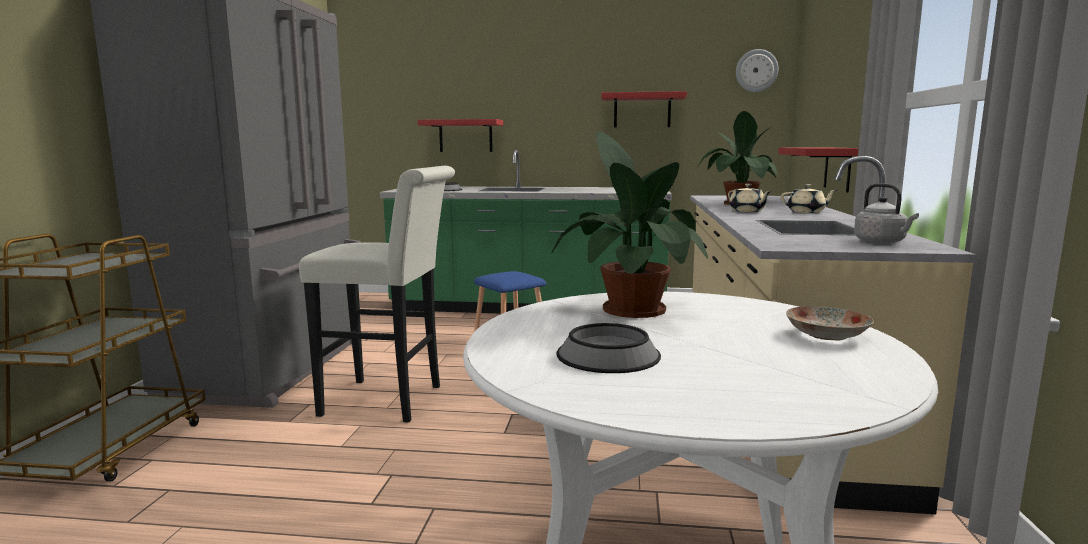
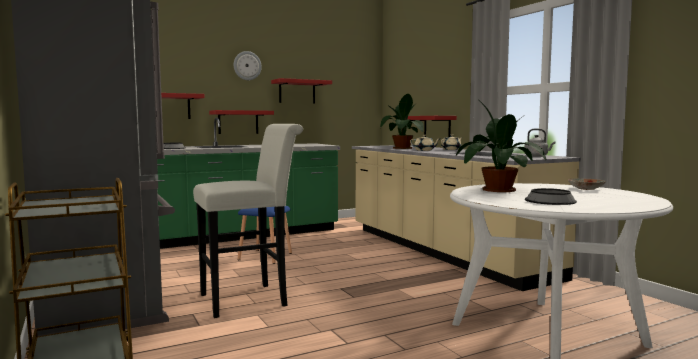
camera: 35 degrees left, 5 degrees down
wall clock [736,49,778,92] -> wall clock moved to [234,51,262,80]
none -> red shelf [209,110,274,134]

